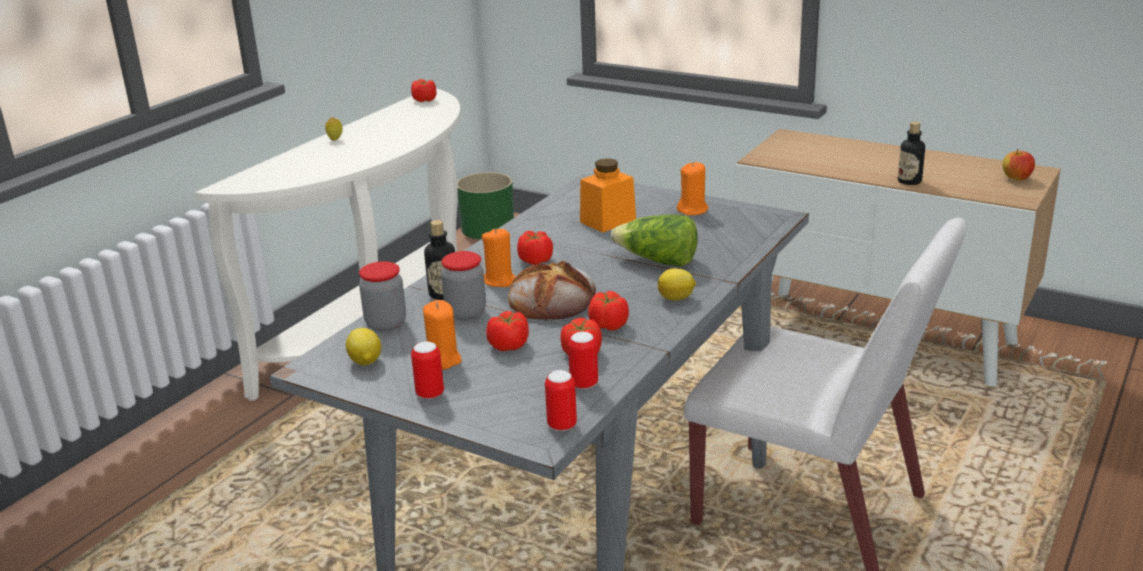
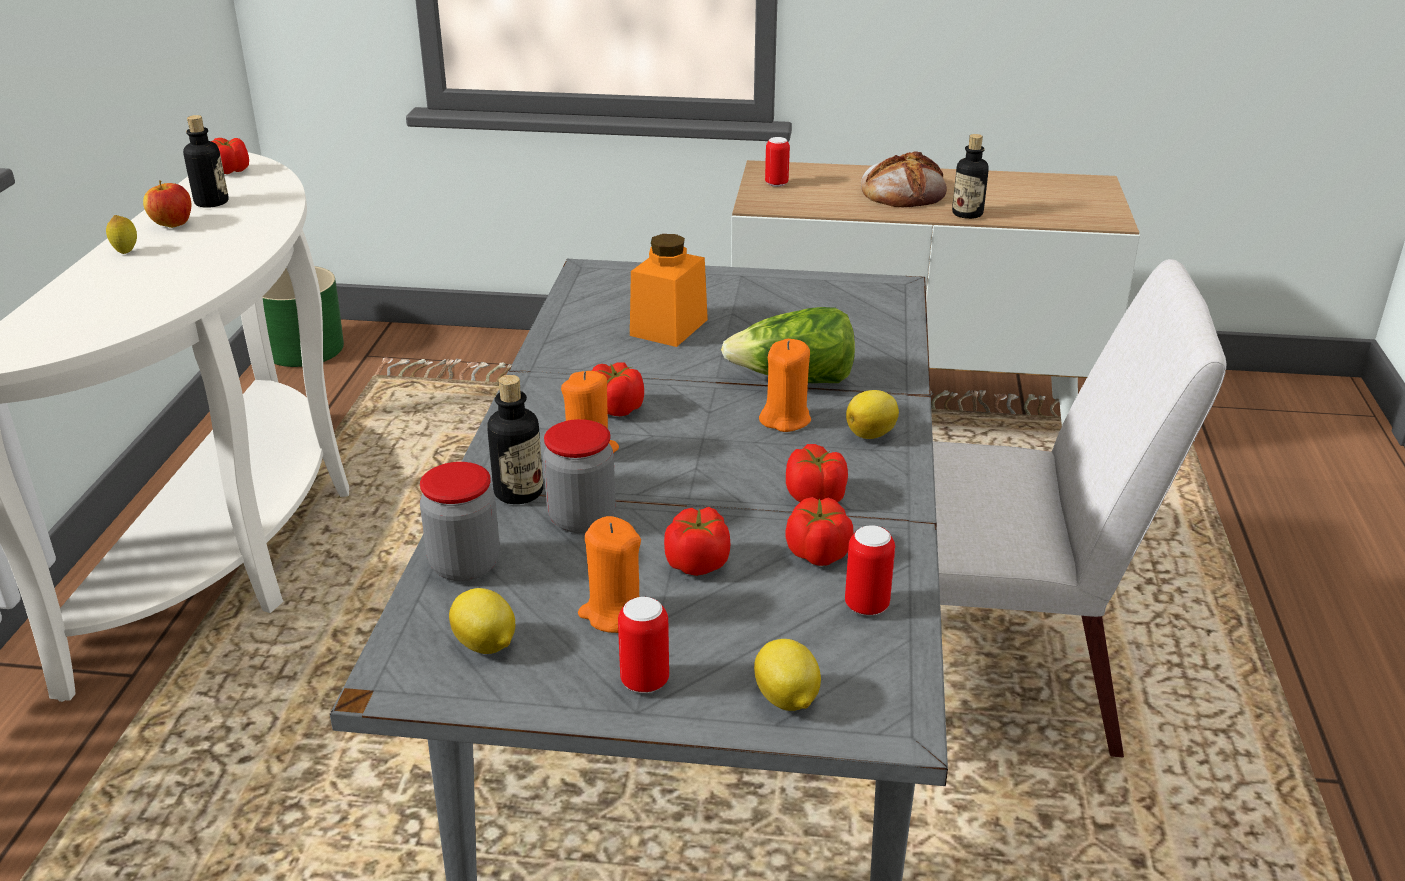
camera: 25 degrees left, 5 degrees up
bread [508,261,596,320] -> bread moved to [861,151,947,207]
can [545,370,577,431] -> can moved to [765,137,790,187]
orange candle [677,162,708,215] -> orange candle moved to [759,339,811,432]
apple [1003,149,1035,181] -> apple moved to [143,180,191,228]
none -> bottle [183,115,229,208]
none -> lemon [754,639,821,711]

